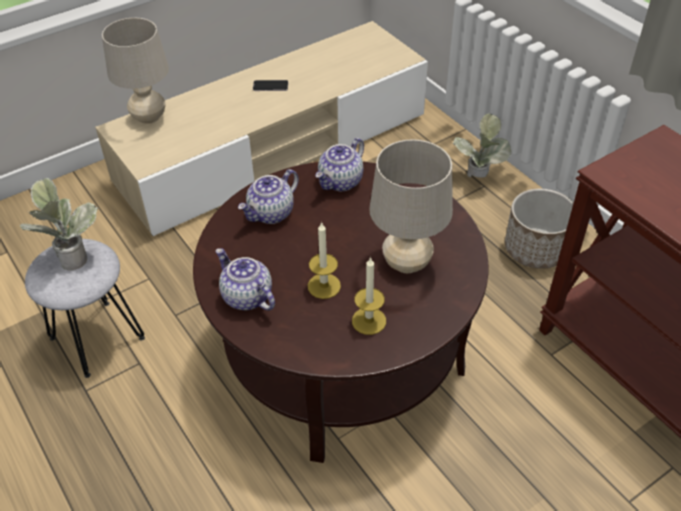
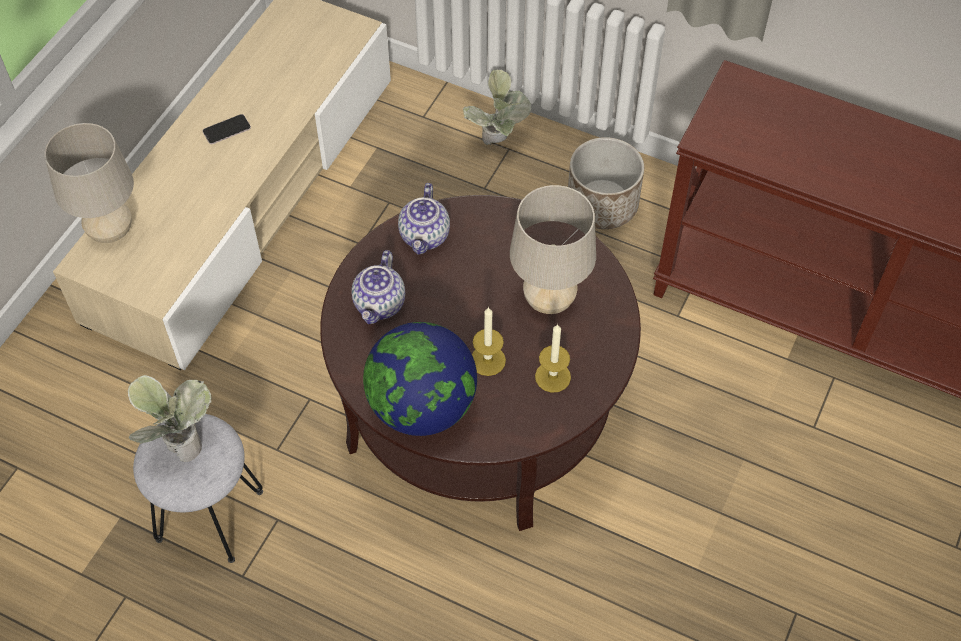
camera: 30 degrees left, 10 degrees up
teapot [216,248,275,311] -> globe [363,322,477,436]

